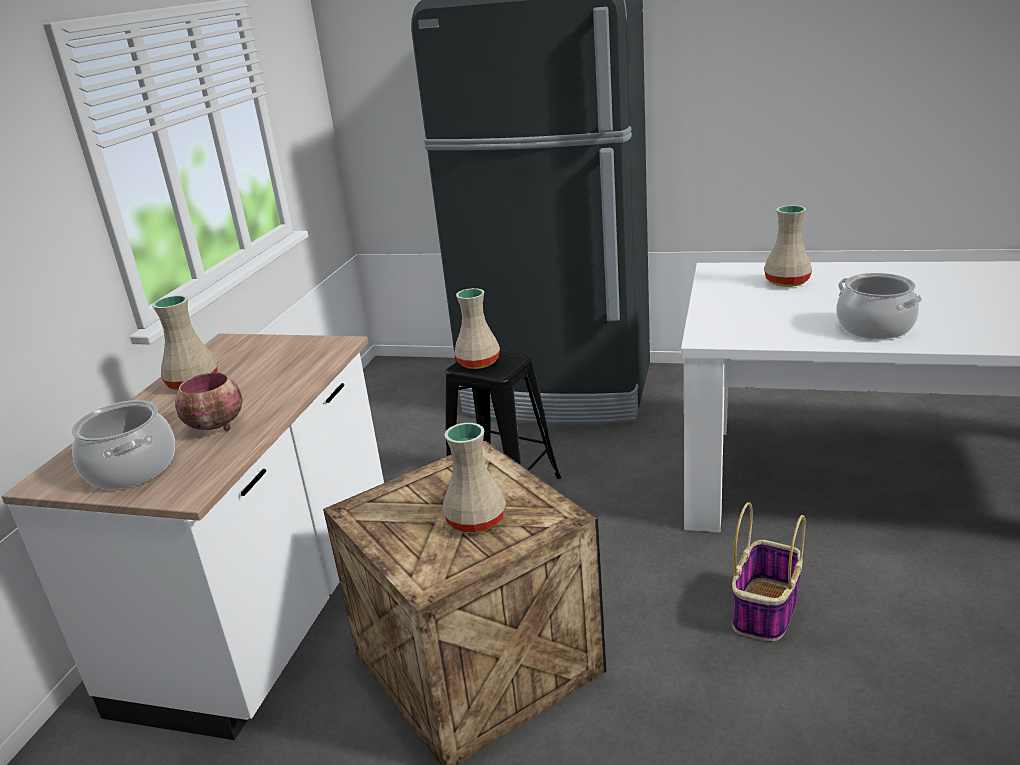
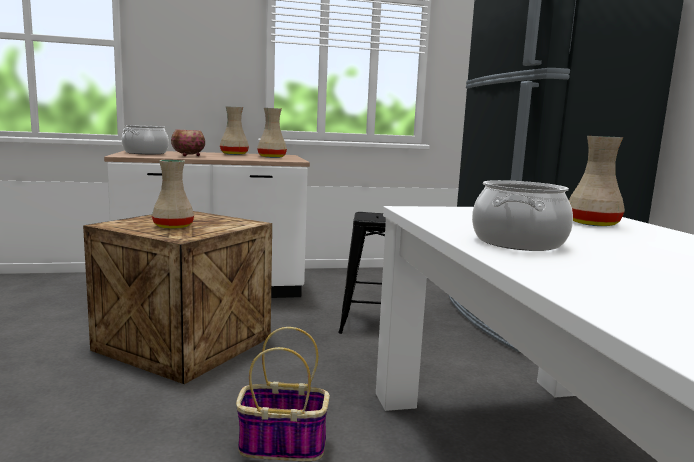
camera: 60 degrees right, 15 degrees down
beige vase [454,288,500,369] -> beige vase moved to [257,108,287,158]

